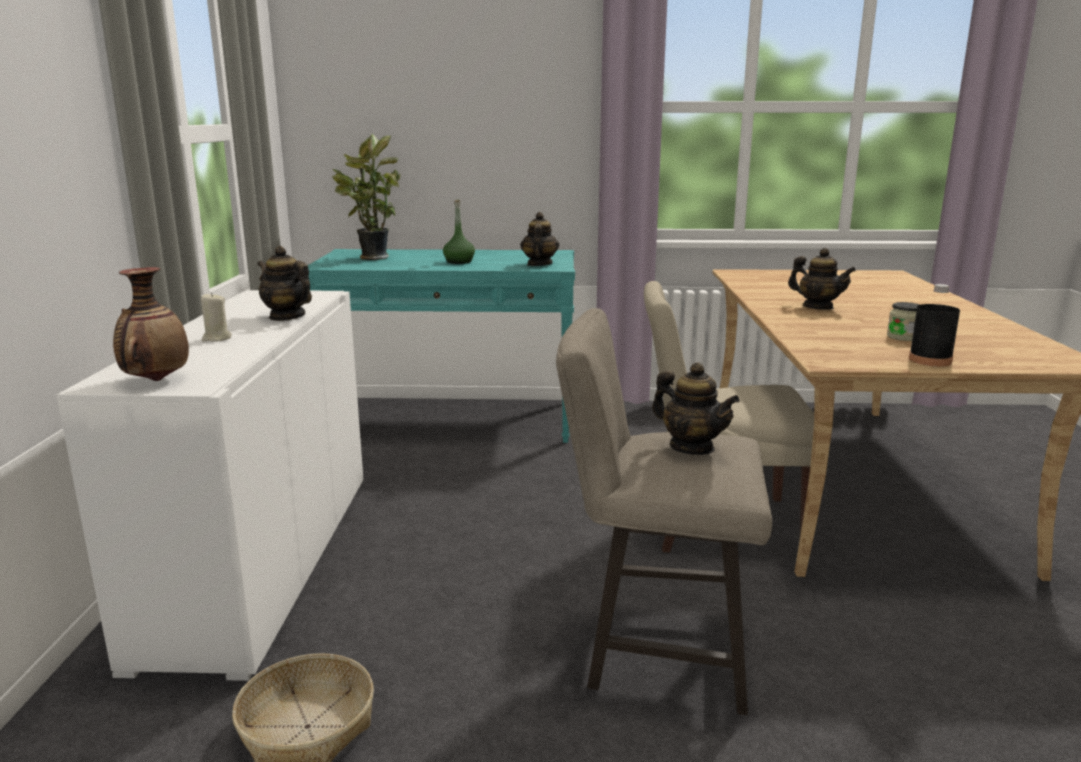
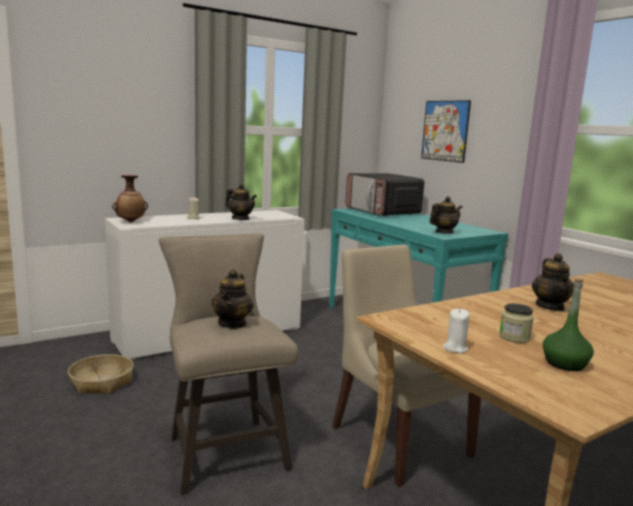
camera: 55 degrees right, 5 degrees down
teapot [257,246,312,321] -> teapot turned 120 degrees clockwise [225,184,257,220]
potted plant [332,134,401,260] -> microwave [346,173,424,216]
green bottle [443,200,475,264] -> green bottle moved to [543,279,594,371]
black bottle [909,284,960,366] -> white candle [443,309,470,353]
none -> picture [421,100,471,163]

